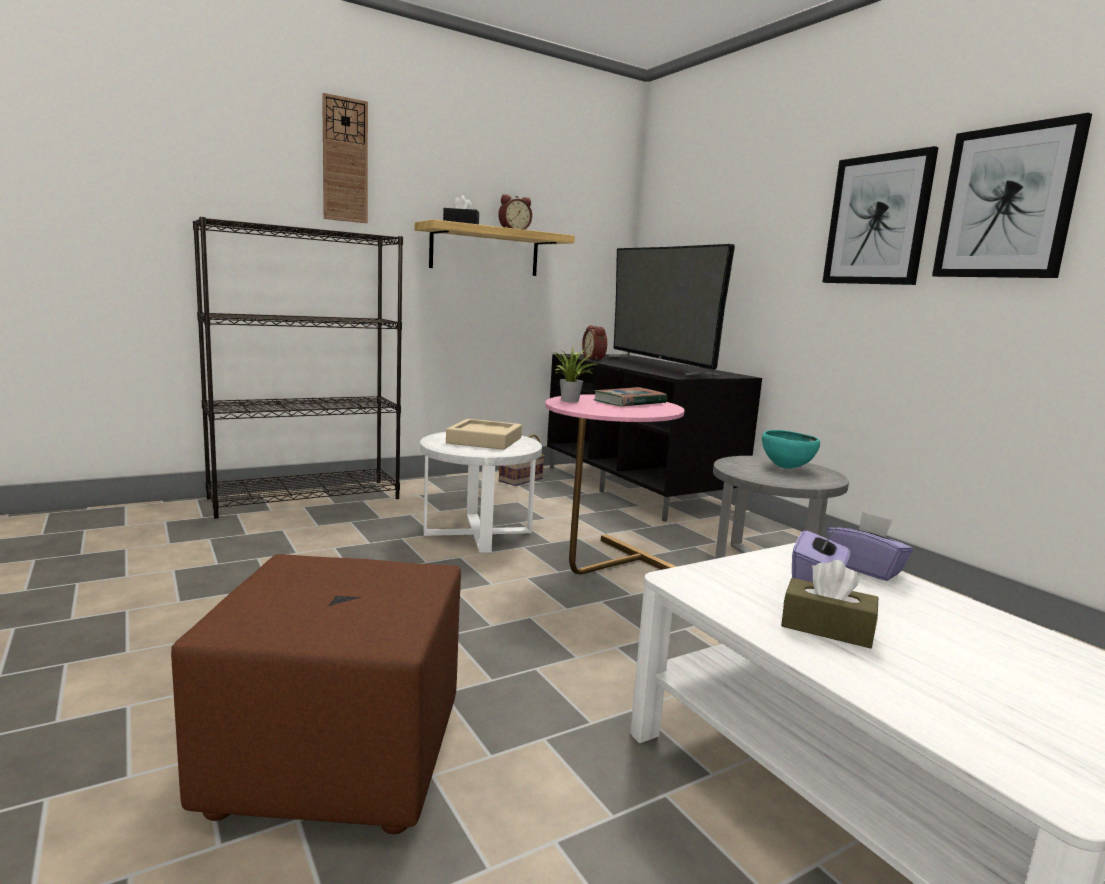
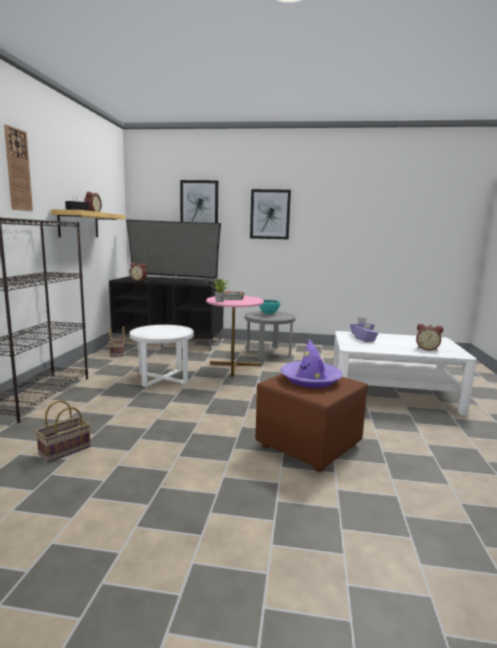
camera: 50 degrees left, 0 degrees up
beige tray [446,419,522,450] -> none
brown tissue box [781,560,878,648] -> none
picture [932,113,1092,278] -> picture moved to [180,180,218,223]
none -> basket [36,400,91,463]
none -> purple hat [281,339,343,388]
none -> alarm clock [416,324,443,351]

